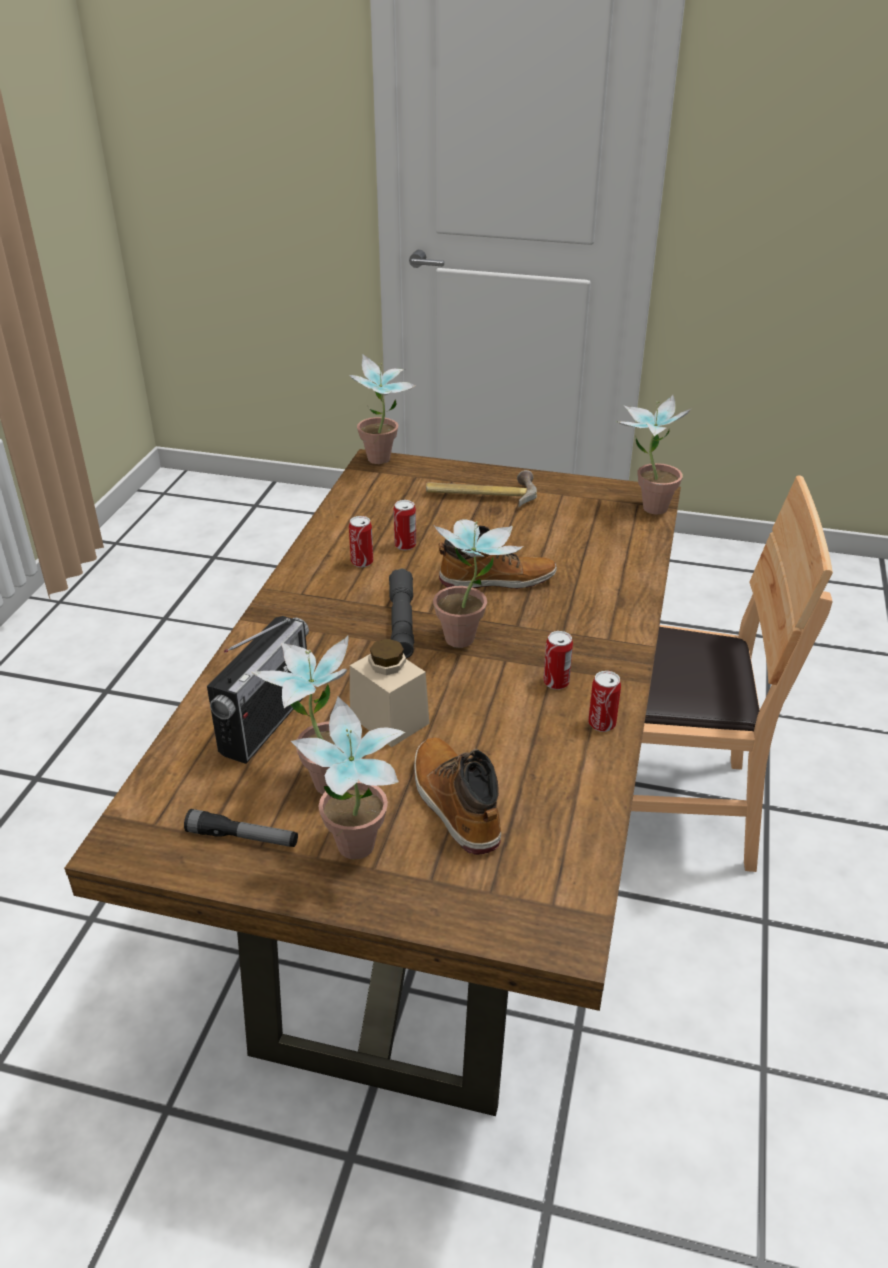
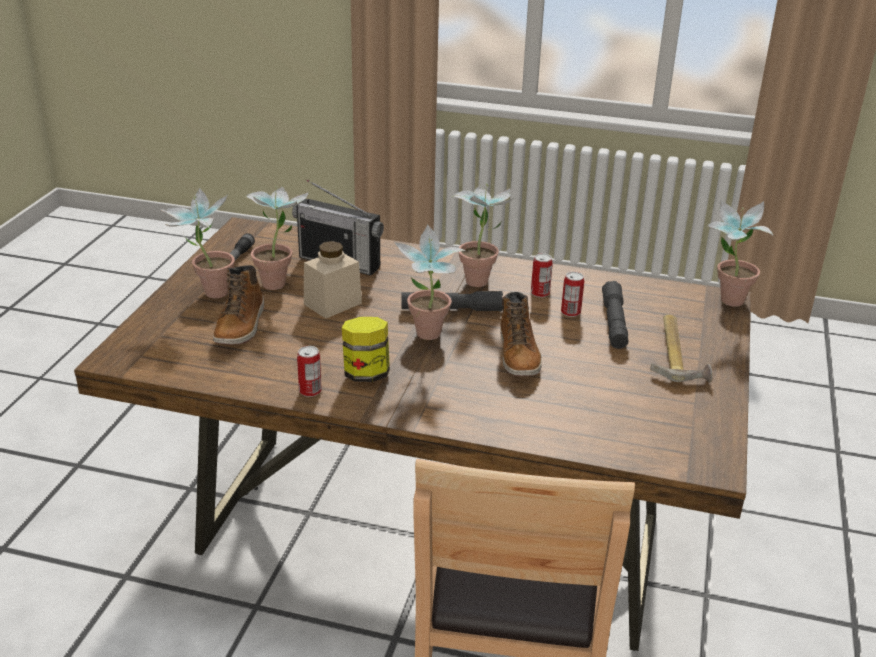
camera: 90 degrees right, 5 degrees down
boot [414,738,501,855] -> boot turned 120 degrees clockwise [213,265,264,345]
can [543,631,573,690] -> jar [342,317,390,382]
potted plant [617,395,692,514] -> potted plant moved to [453,183,513,287]
none -> grey flashlight [602,281,628,349]

